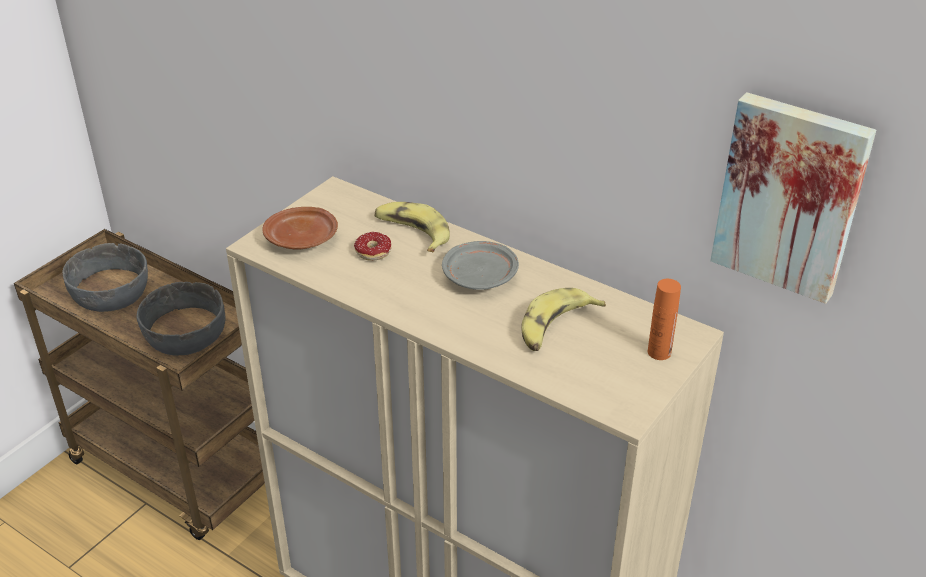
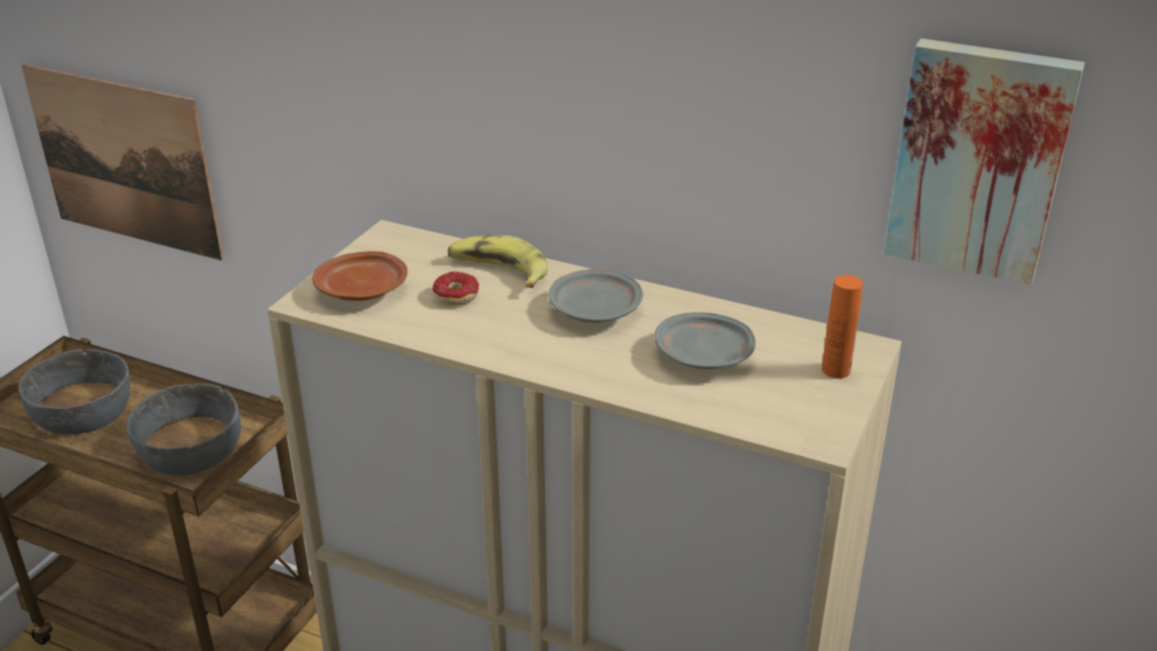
camera: 10 degrees left, 5 degrees down
banana [521,288,606,351] -> grey plate [655,312,756,369]
none -> picture [21,64,224,261]

